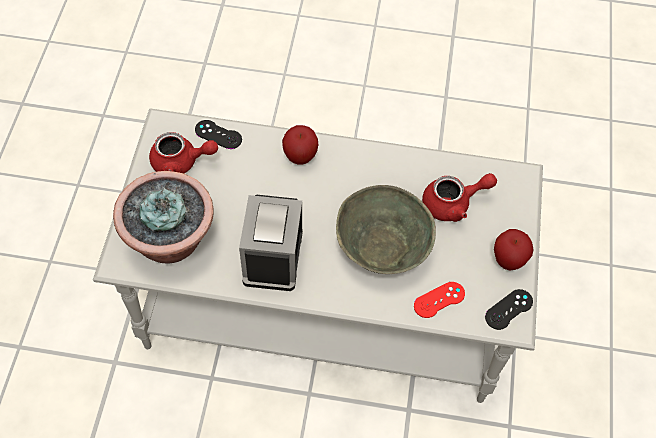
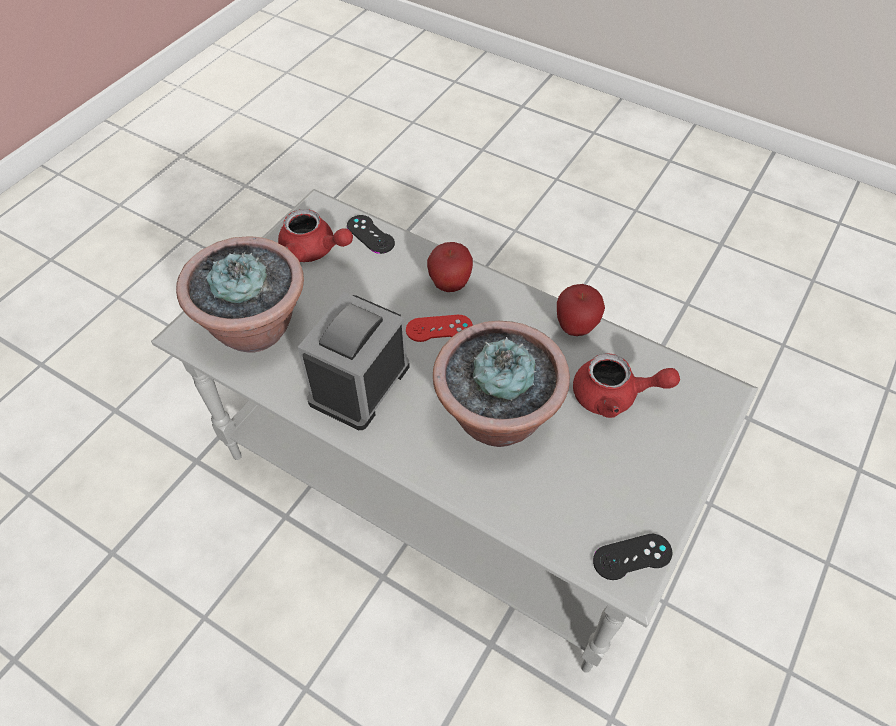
camera: 25 degrees right, 5 degrees down
grey bowl [336,185,436,274] -> potted plant [433,321,570,447]
red game controller [414,282,465,318] -> red game controller moved to [406,315,473,342]
apple [494,229,534,271] -> apple moved to [557,284,605,336]

